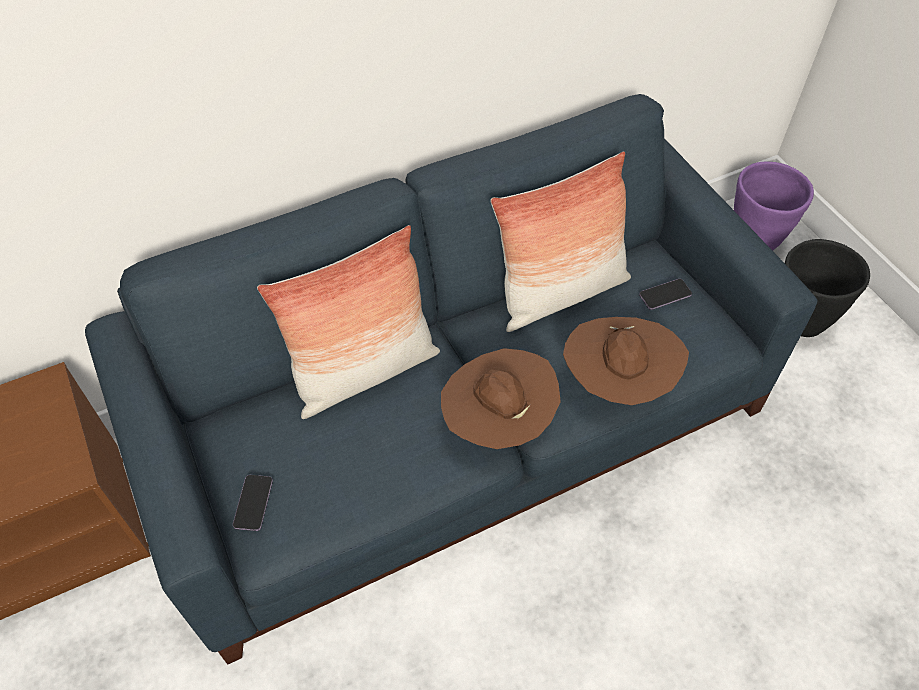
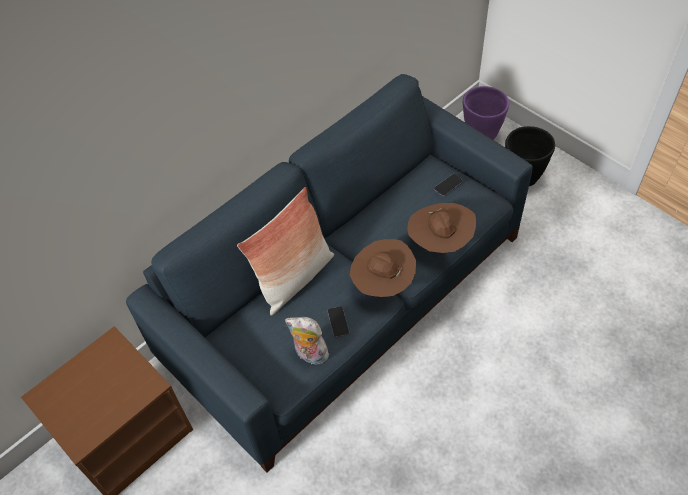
camera: 15 degrees left, 0 degrees up
phone [233,475,273,531] -> phone moved to [327,306,349,337]
pillow [490,152,631,332] -> none
none -> plush toy [285,317,329,364]

